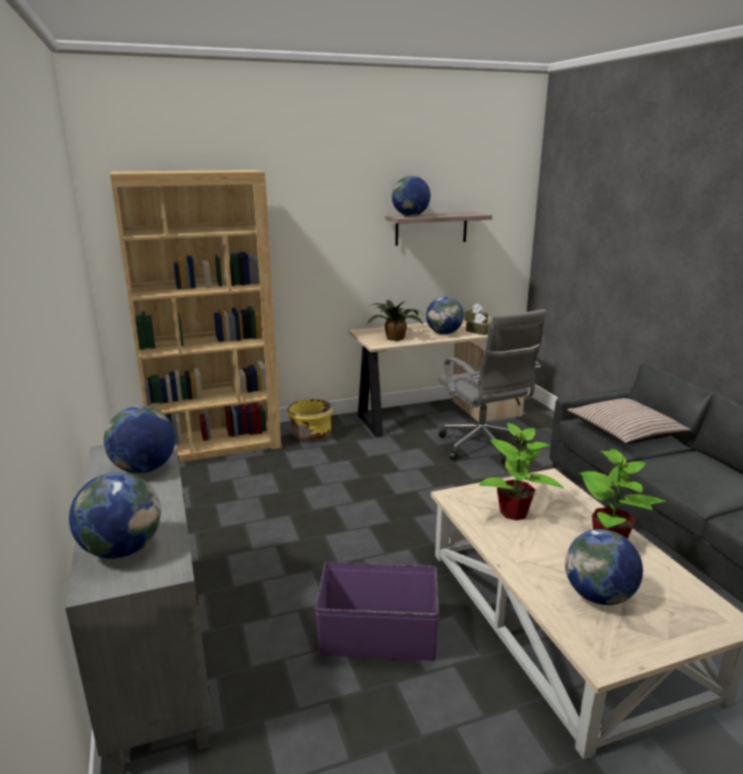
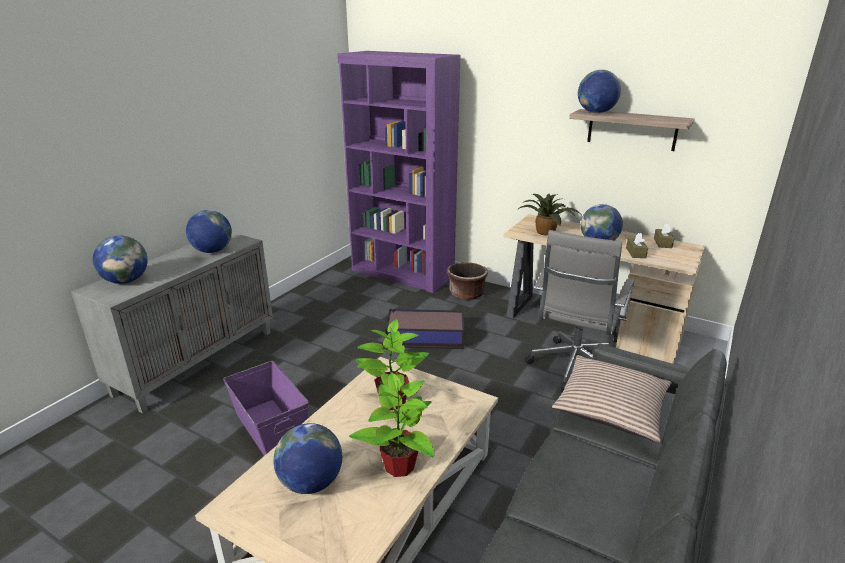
camera: 50 degrees right, 5 degrees up
brown bookcase [110,170,281,462] -> purple bookcase [337,51,461,293]
yellow planter [287,399,333,441] -> brown planter [447,262,488,300]
none -> storage box [386,309,464,349]

